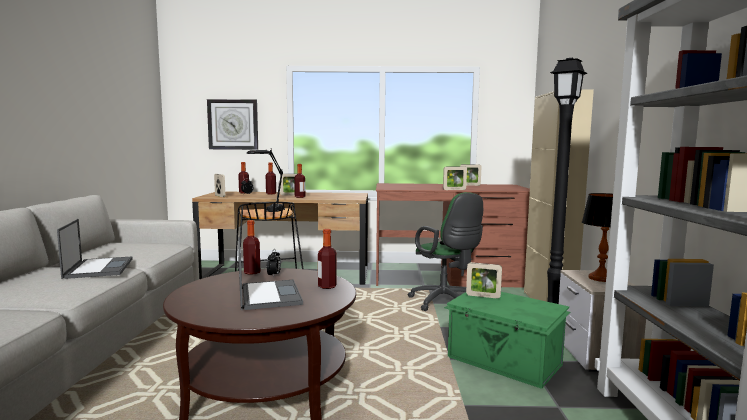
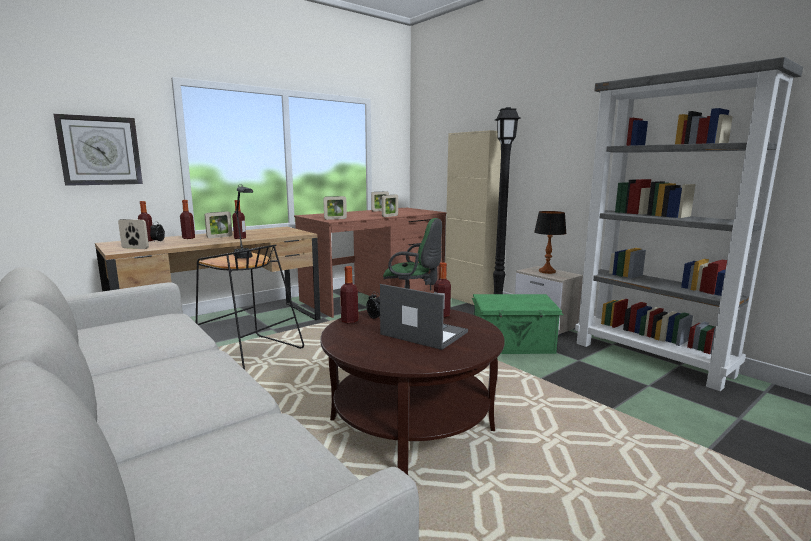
camera: 40 degrees left, 5 degrees up
laptop [57,219,133,279] -> none
picture frame [466,262,502,299] -> picture frame moved to [323,196,347,220]

